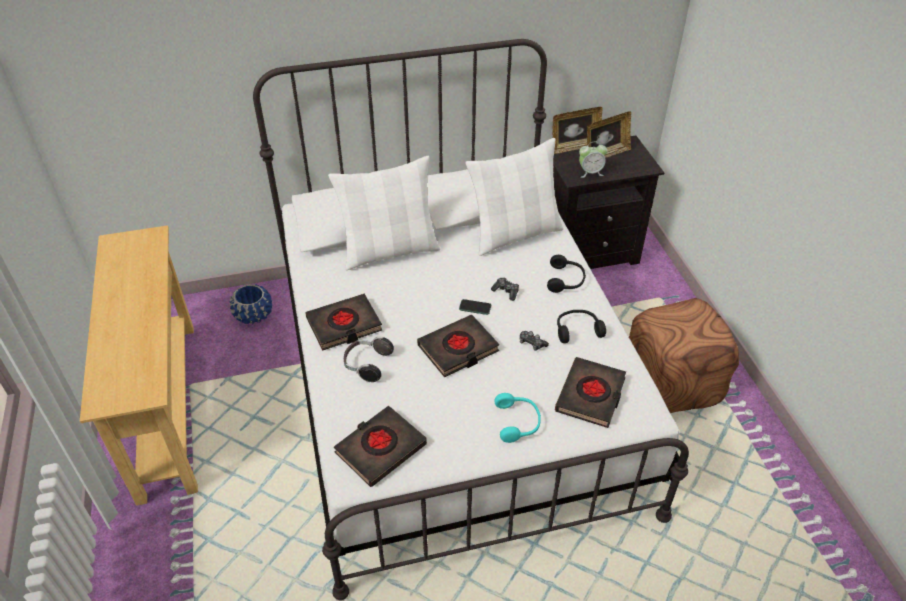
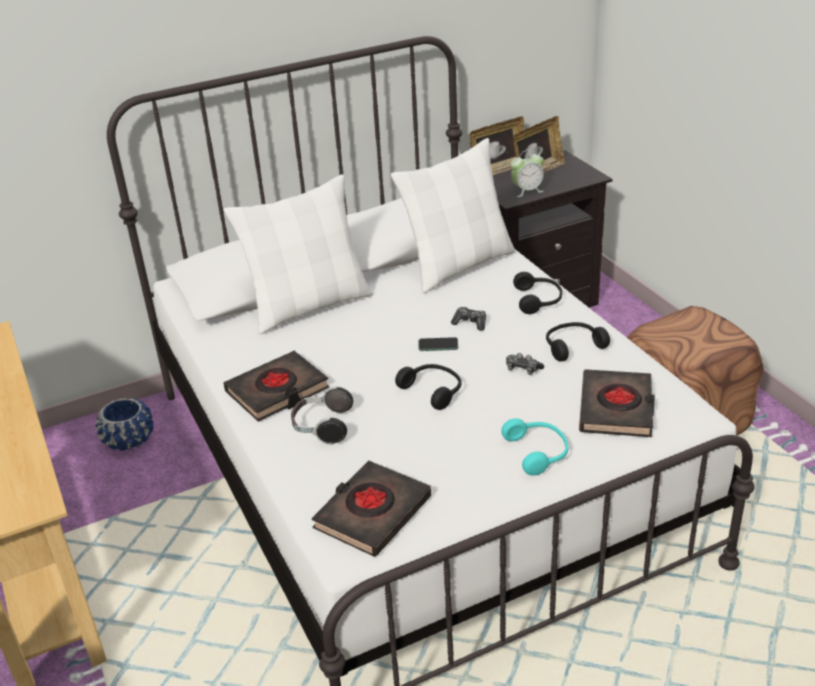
camera: 10 degrees left, 10 degrees down
black book [417,315,499,377] -> black headphones [395,364,461,410]

